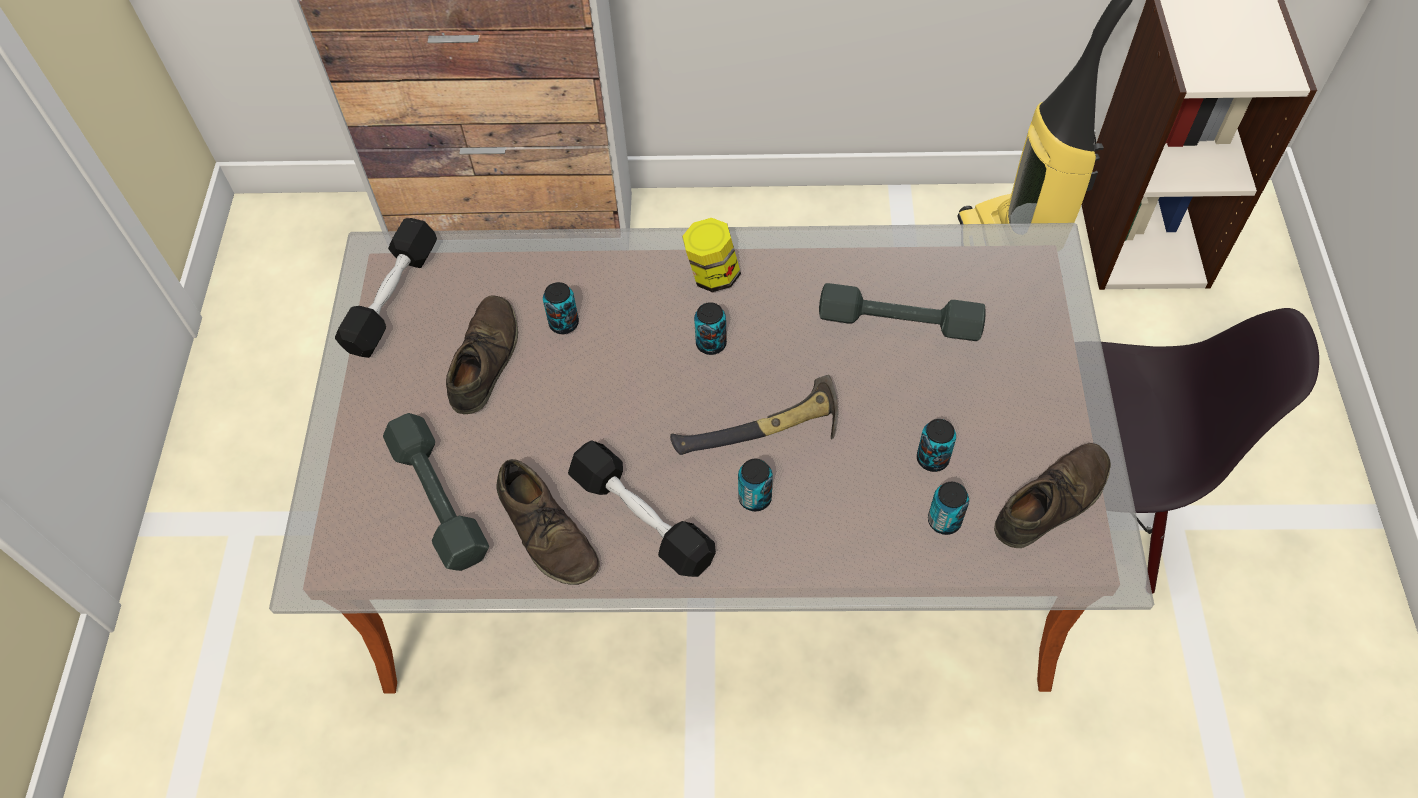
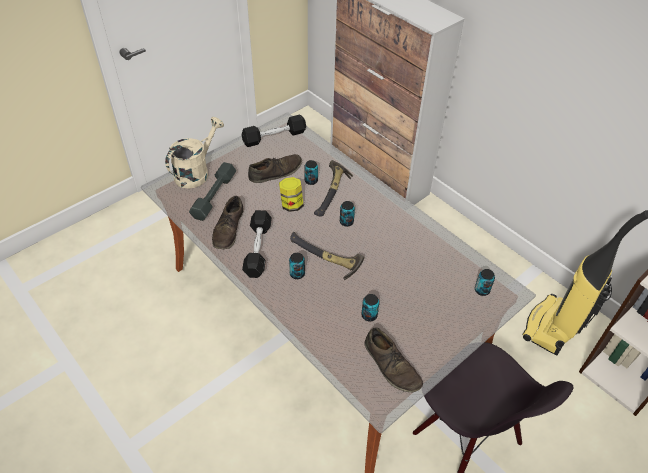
camera: 45 degrees right, 10 degrees down
jar [682,218,741,292] -> jar moved to [279,177,304,212]
grey dumbbell [819,283,986,341] -> none
can [928,482,969,535] -> can moved to [475,269,495,296]
brown shoe [994,443,1111,548] -> brown shoe turned 45 degrees clockwise [365,327,423,392]
none -> beige watering can [165,117,224,189]
none -> hammer [314,160,353,216]

